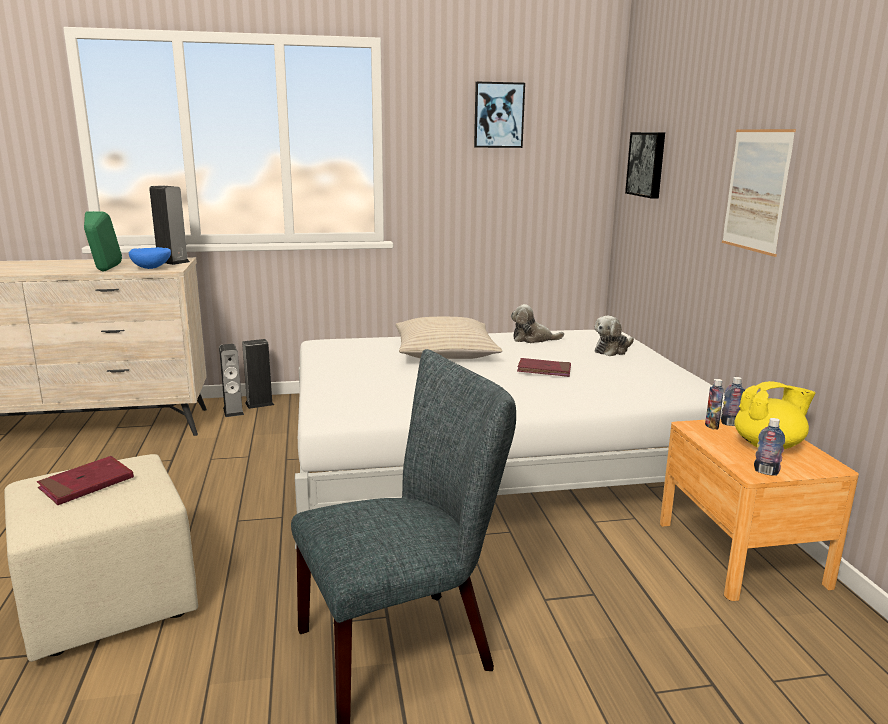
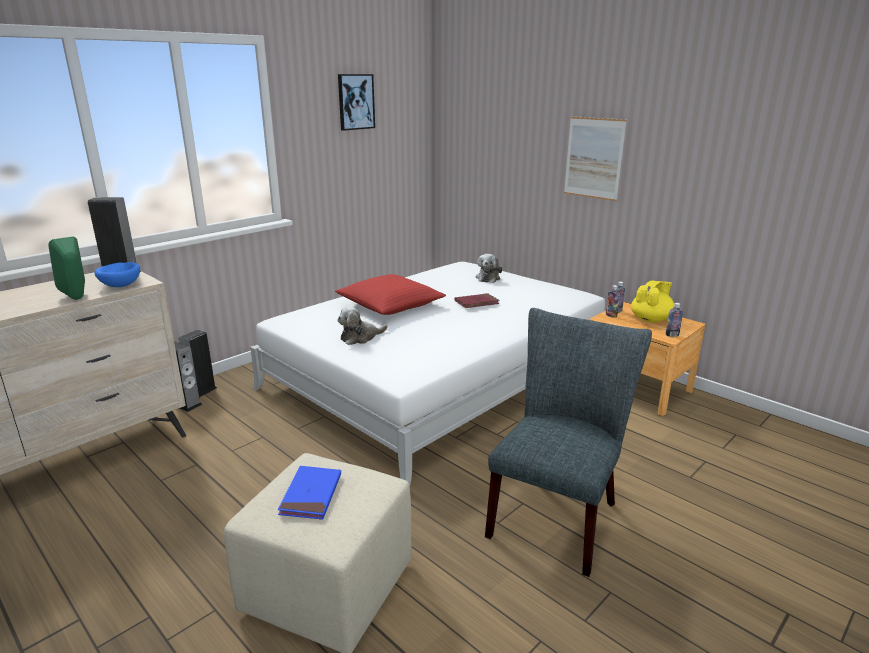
camera: 35 degrees left, 5 degrees up
red book [37,456,134,505] -> blue book [278,466,341,520]
beige pillow [395,317,502,359] -> red pillow [335,274,446,315]
plush toy [511,304,564,343] -> plush toy moved to [337,306,387,345]
picture [625,132,665,199] -> none

